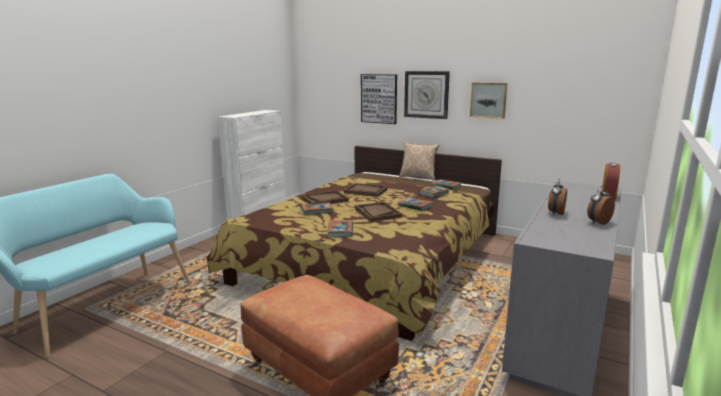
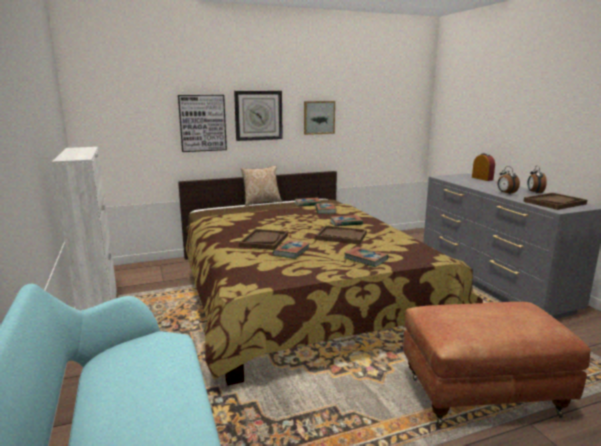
camera: 50 degrees left, 0 degrees up
brown tray [344,183,388,197] -> brown tray moved to [523,193,587,210]

